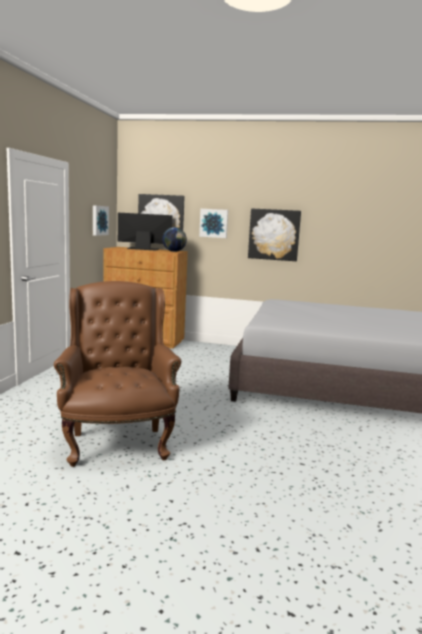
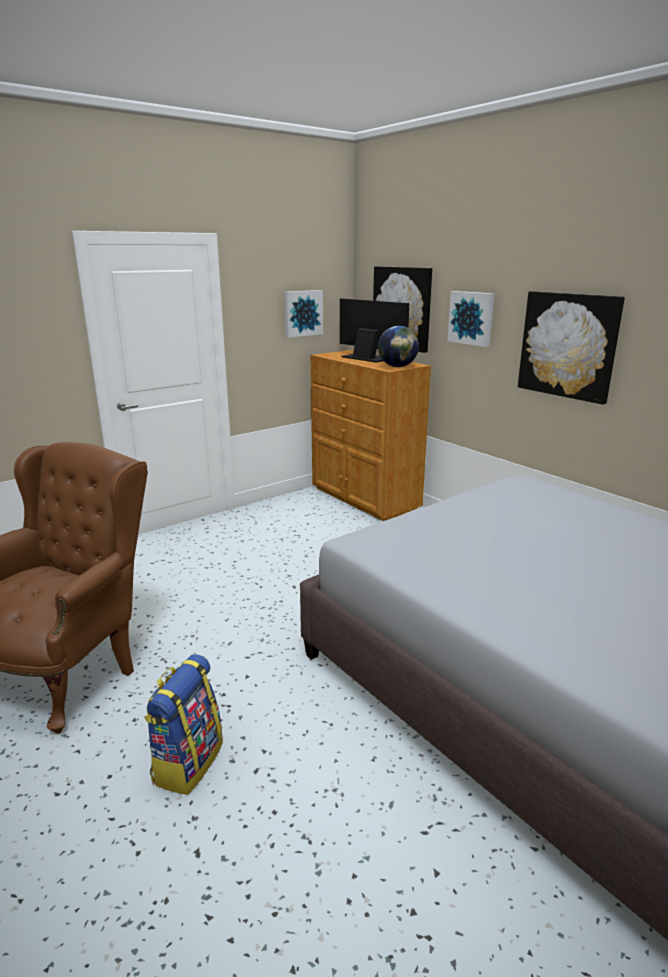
camera: 40 degrees right, 10 degrees up
none -> backpack [144,654,223,795]

